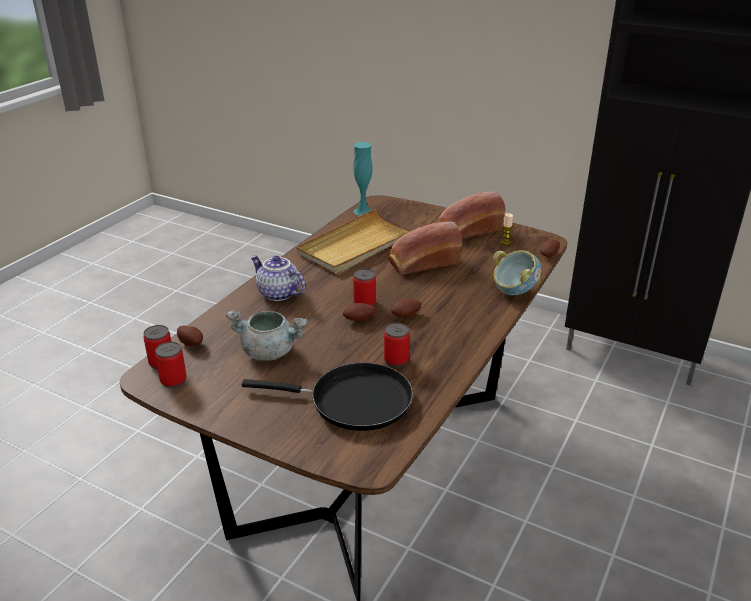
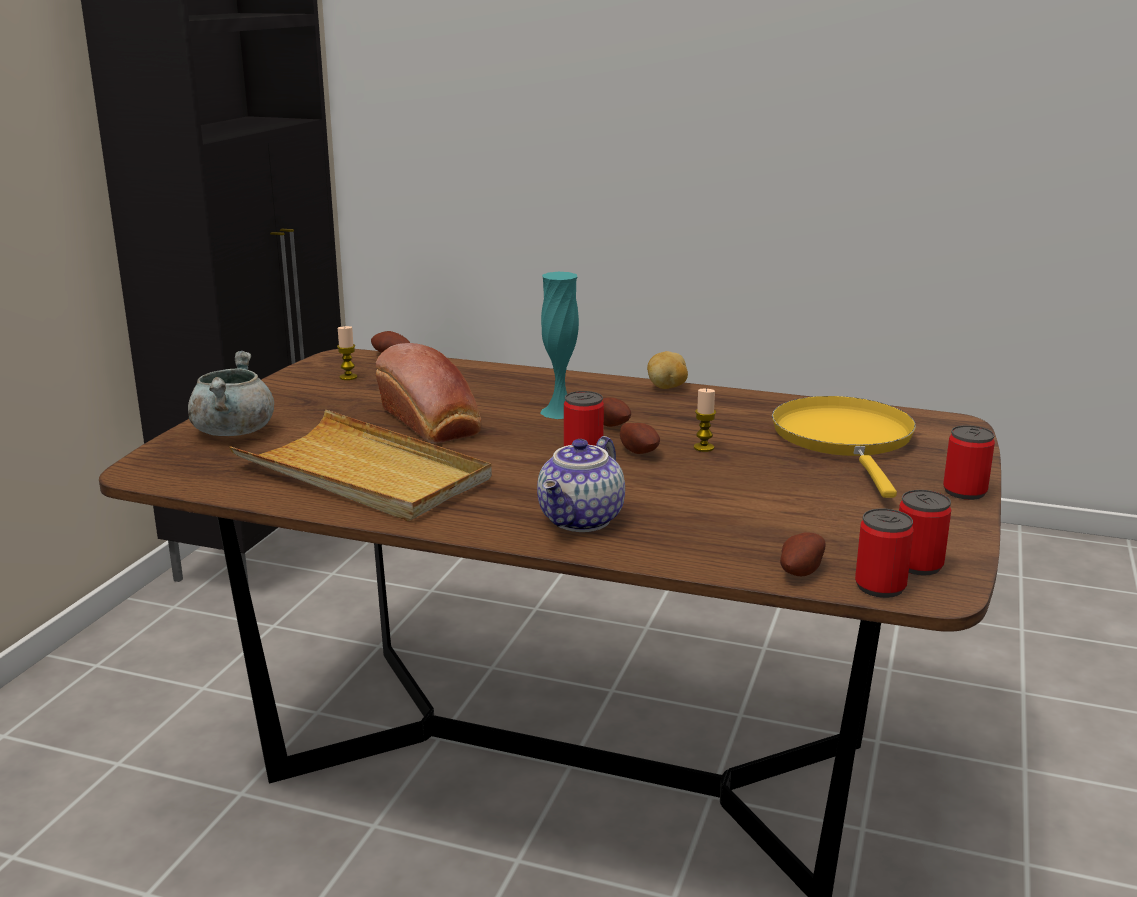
camera: 100 degrees left, 10 degrees down
grey cooking pot [226,310,308,361] -> grey cooking pot moved to [188,351,274,436]
black frying pan [242,362,413,431] -> yellow frying pan [772,396,916,498]
turquoise vase [353,142,373,216] -> turquoise vase moved to [540,272,579,419]
can [384,323,410,367] -> can moved to [943,425,995,500]
bread [438,191,505,239] -> none
bowl [493,250,541,295] -> none
none -> potato [647,351,688,389]
none -> candle [694,388,716,452]

